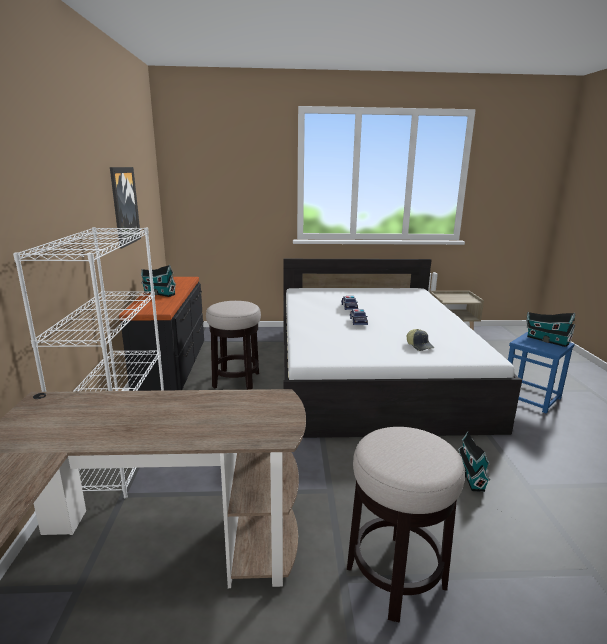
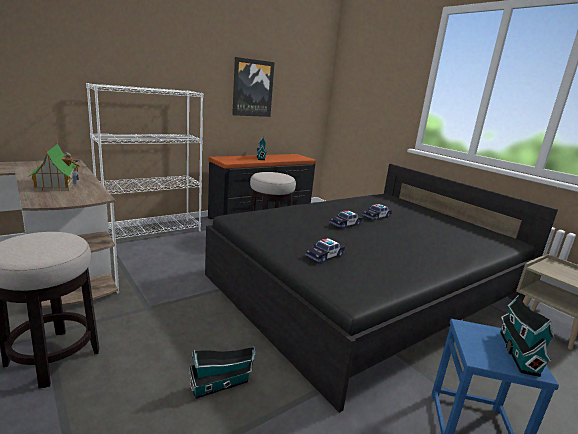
camera: 55 degrees right, 0 degrees up
white bed [283,259,522,438] -> black bed [205,164,558,413]
cap [407,329,434,351] -> toy car [305,238,345,262]
none -> toy house [28,141,79,191]

